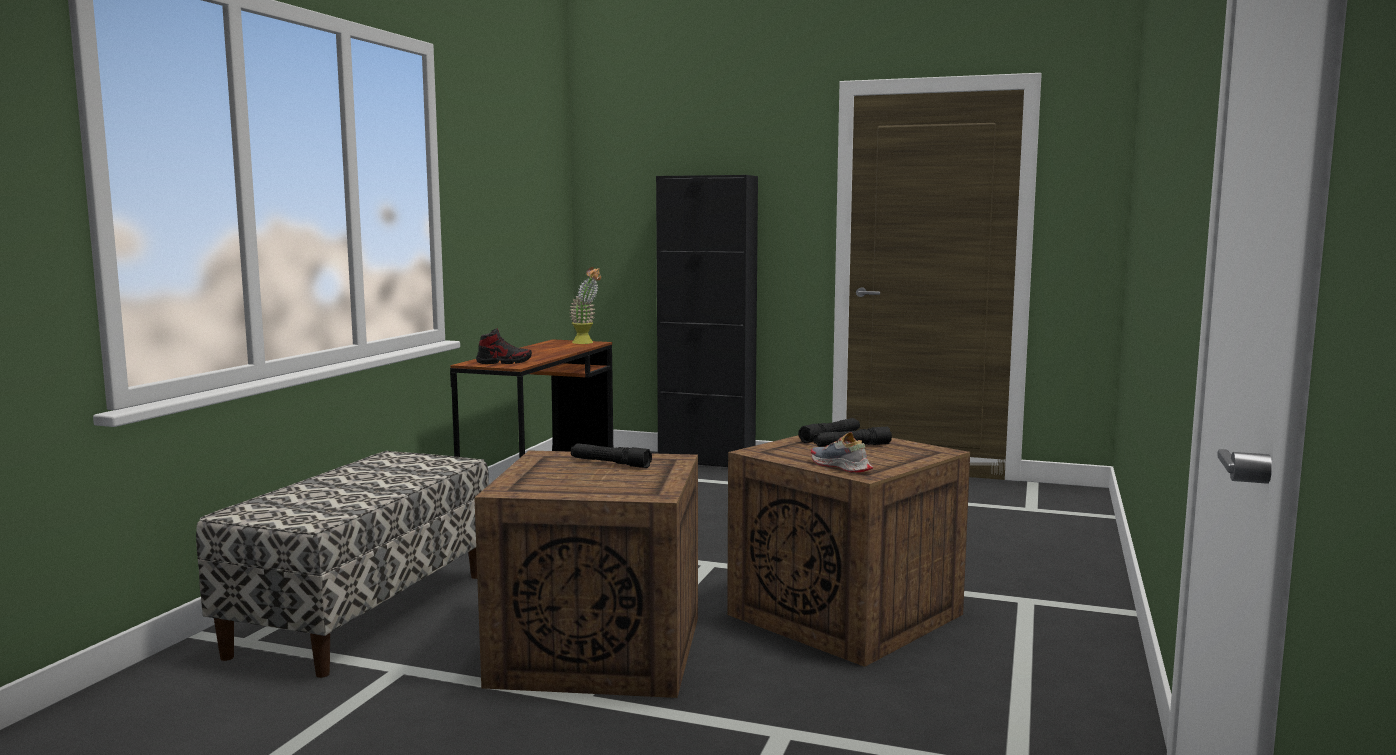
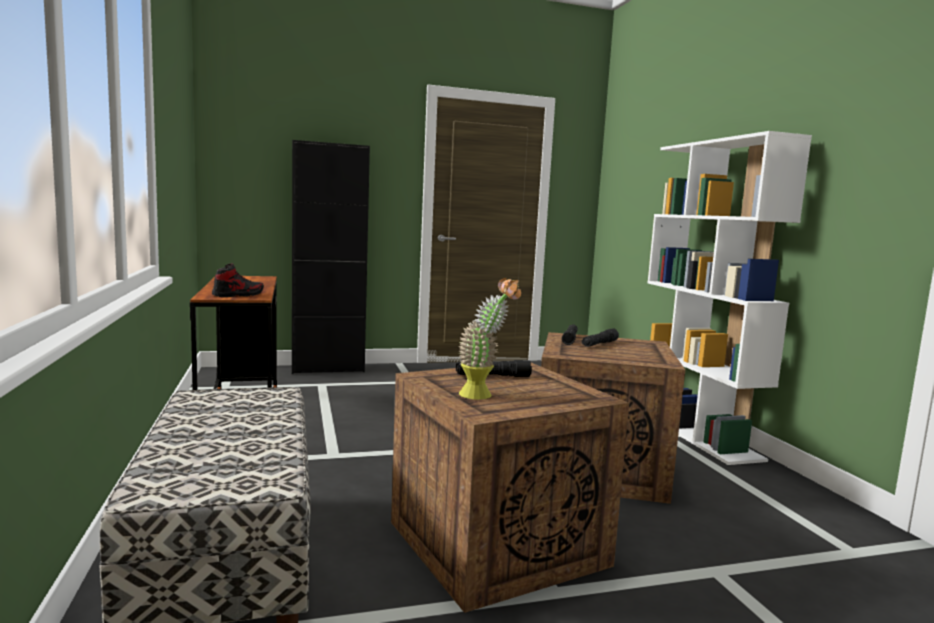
camera: 35 degrees left, 0 degrees up
potted plant [569,267,601,344] -> potted plant moved to [458,278,521,400]
shoe [810,432,873,473] -> none
none -> white bookcase [648,131,812,465]

